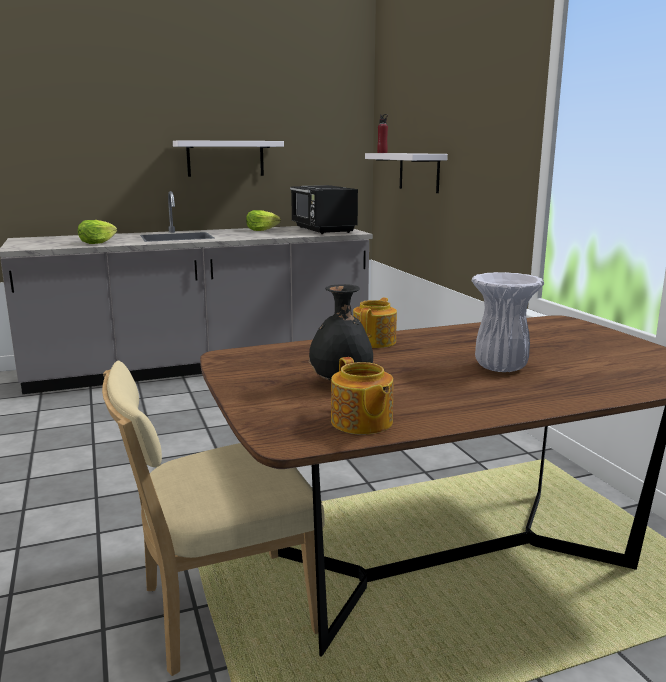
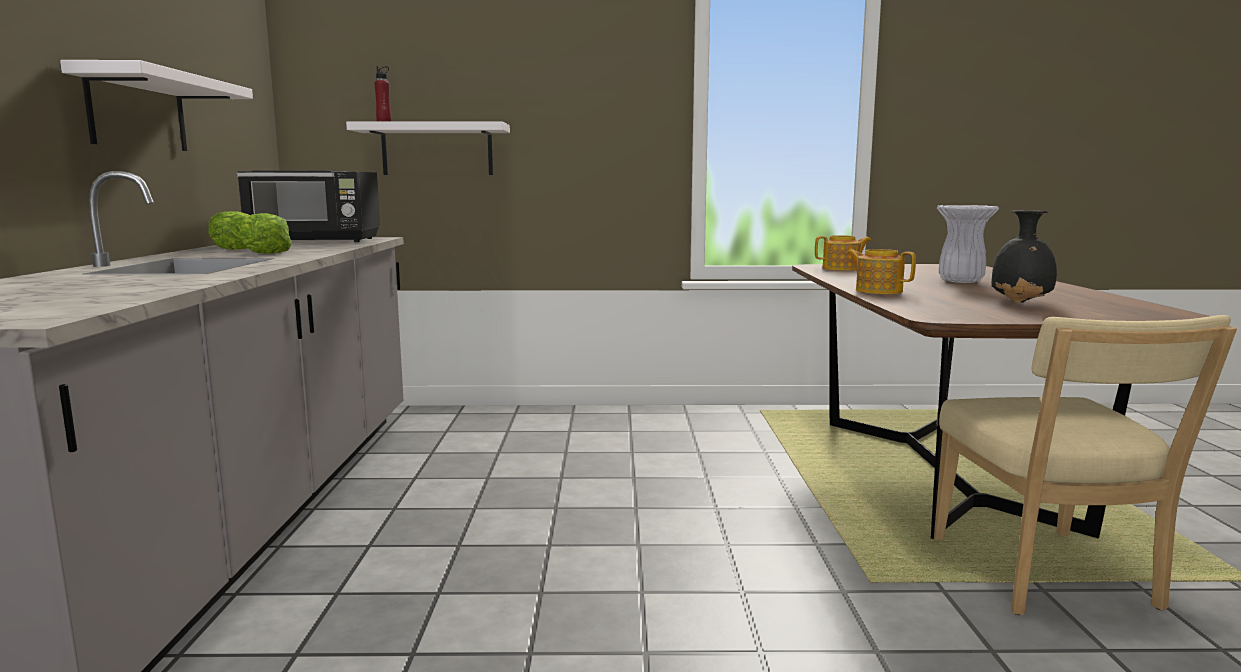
camera: 70 degrees left, 5 degrees down
lettuce [78,220,117,244] -> lettuce moved to [239,213,292,254]
teapot [331,357,393,434] -> teapot moved to [815,235,871,270]

